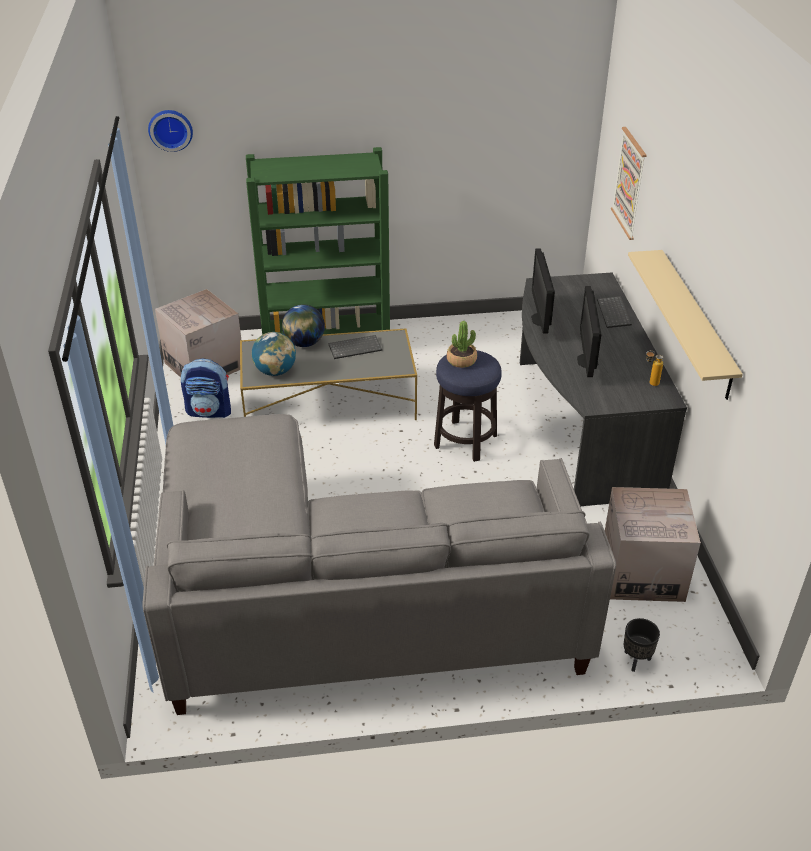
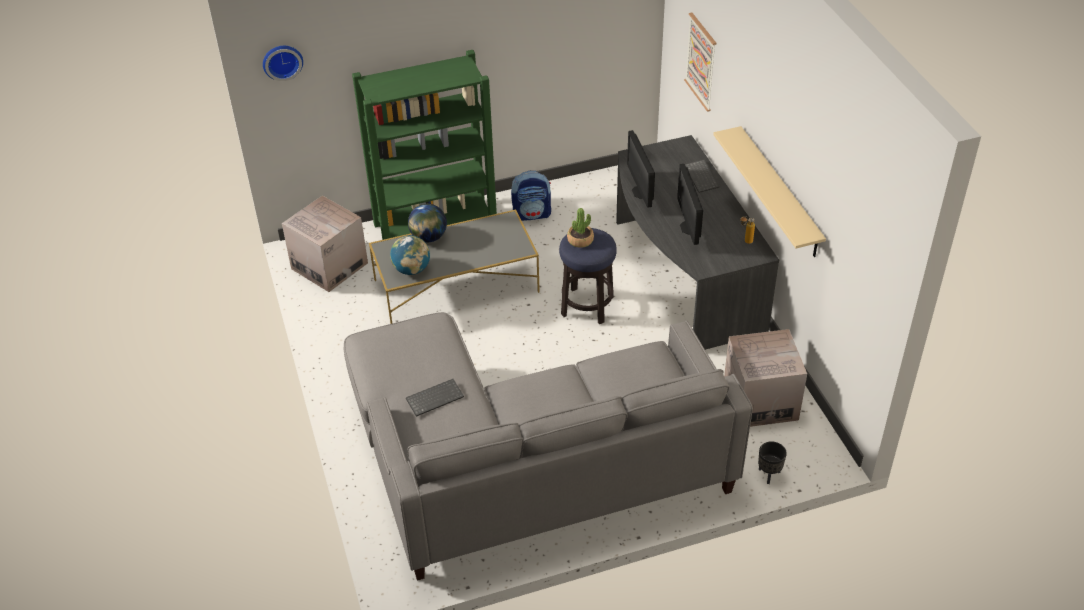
camera: 10 degrees left, 5 degrees up
backpack [181,358,231,418] -> backpack moved to [511,171,551,221]
keyboard [328,335,382,359] -> keyboard moved to [406,379,464,417]

